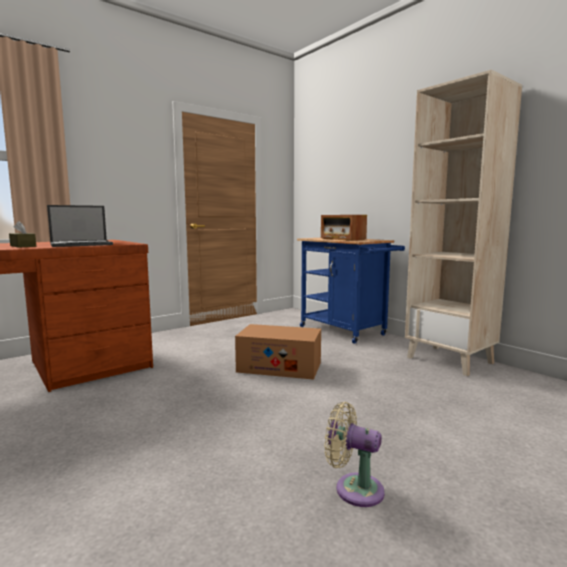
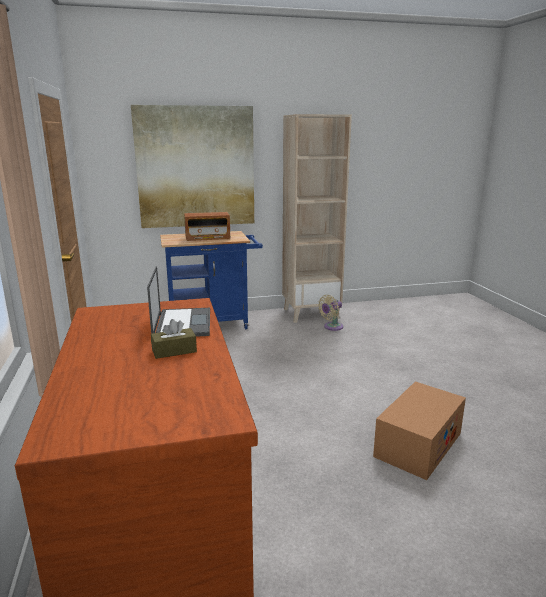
camera: 65 degrees left, 10 degrees up
cardboard box [235,324,321,380] -> cardboard box moved to [373,382,466,480]
beige fan [324,402,384,507] -> beige fan moved to [318,295,343,331]
none -> picture [131,105,254,228]

